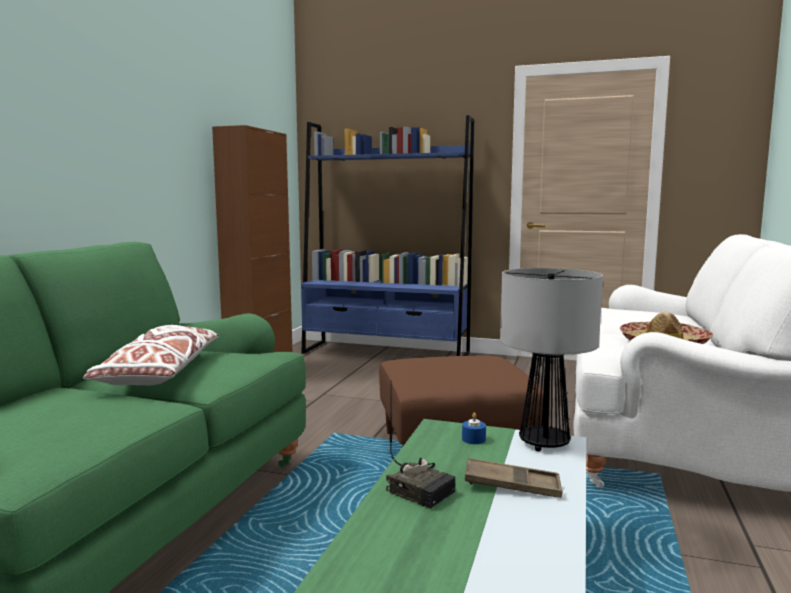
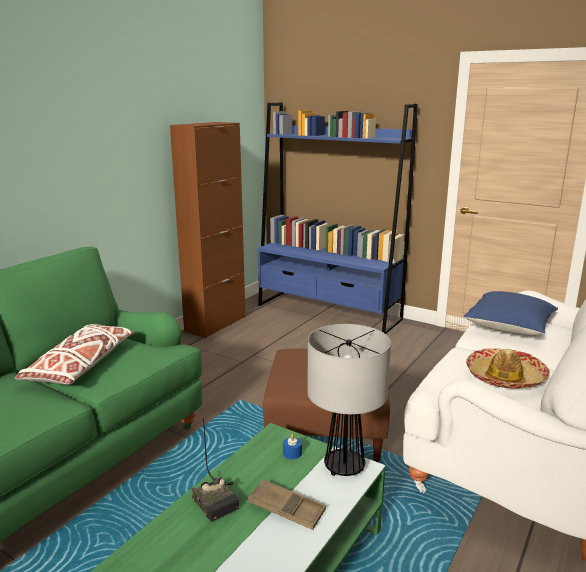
camera: 15 degrees right, 10 degrees up
none -> blue pillow [463,291,558,336]

